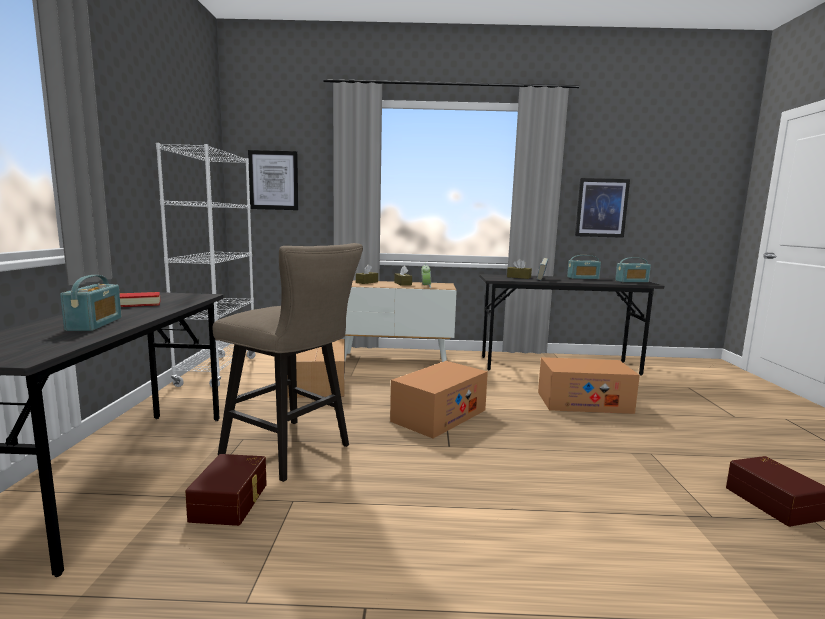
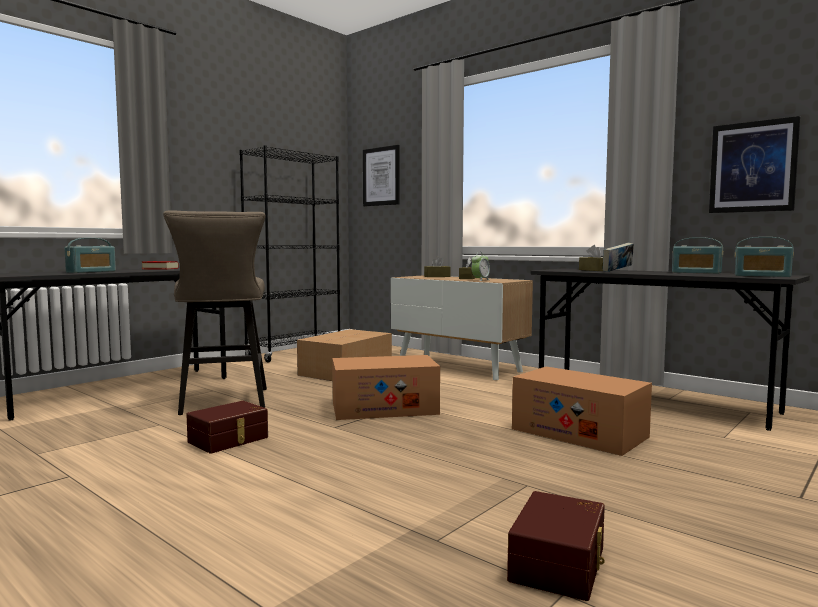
camera: 40 degrees right, 5 degrees down
white bookcase [156,143,255,387] -> black bookcase [239,145,340,362]
brown storage box [185,454,267,526] -> brown storage box moved to [186,401,268,454]

